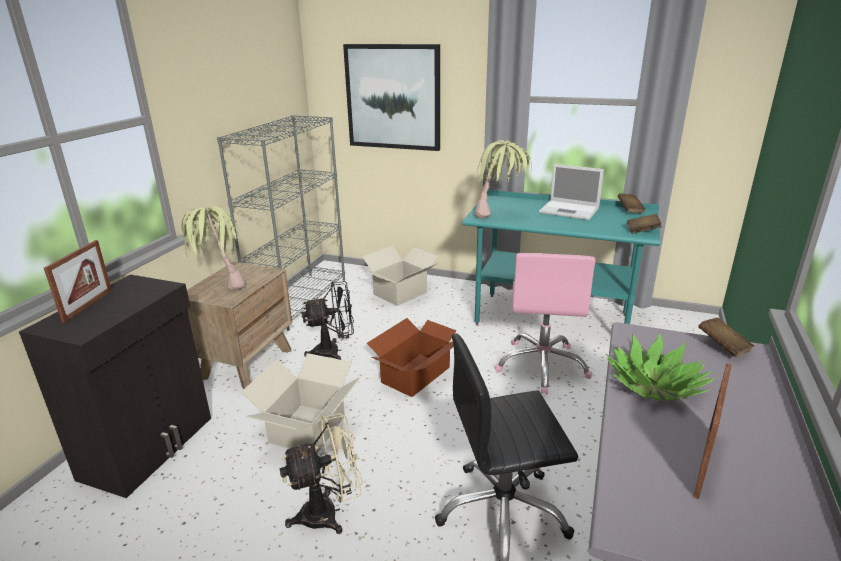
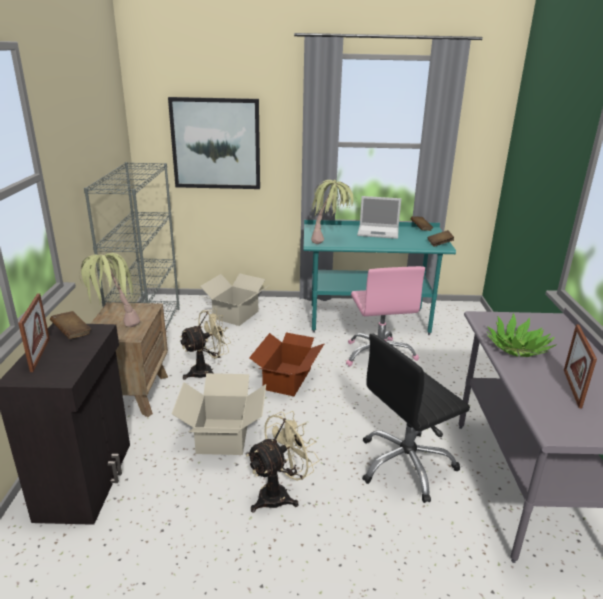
camera: 20 degrees left, 0 degrees up
black fan [301,281,354,360] -> beige fan [180,308,231,380]
brown book [698,317,755,357] -> brown book moved to [50,311,91,339]

